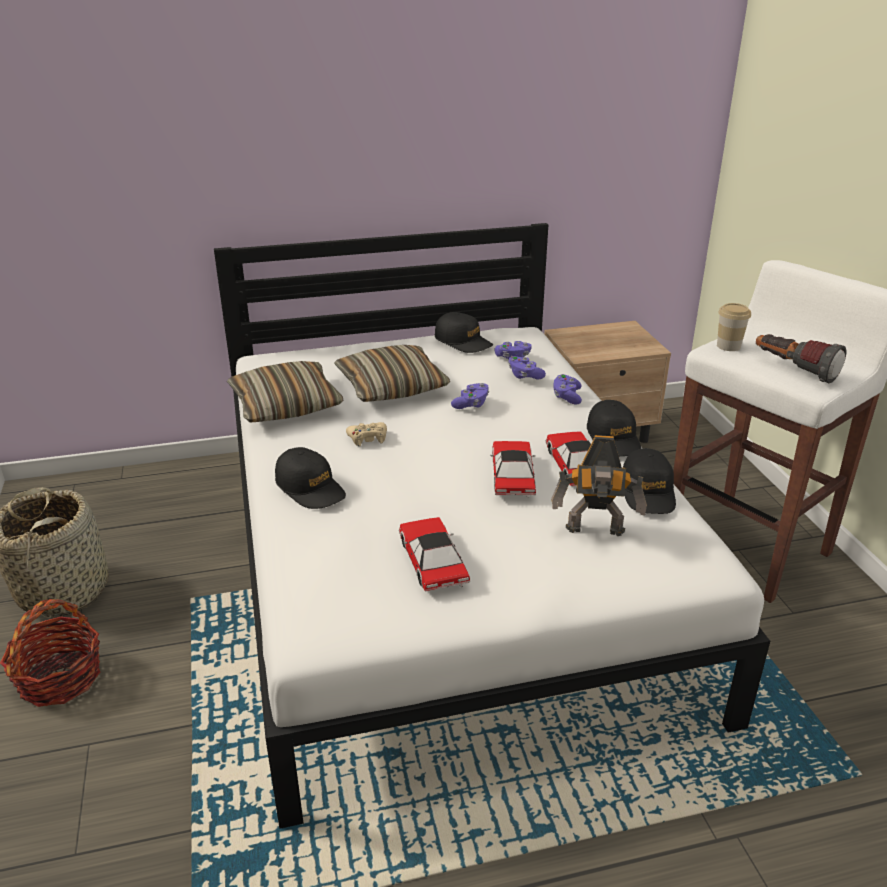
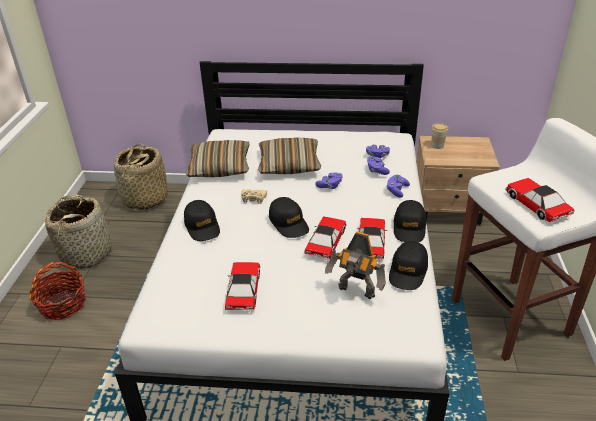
camera: 20 degrees right, 5 degrees up
black cap [435,312,493,353] -> black cap moved to [269,197,309,238]
cup [717,303,751,351] -> cup moved to [431,123,448,149]
flashlight [756,334,846,383] -> toy car [505,178,574,222]
none -> basket [114,143,168,210]

